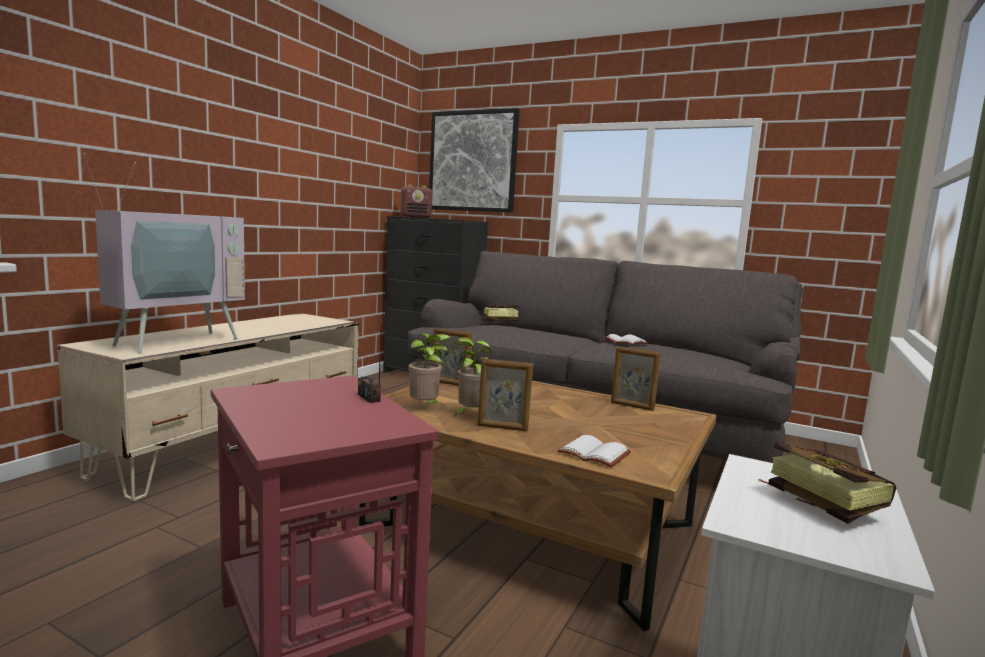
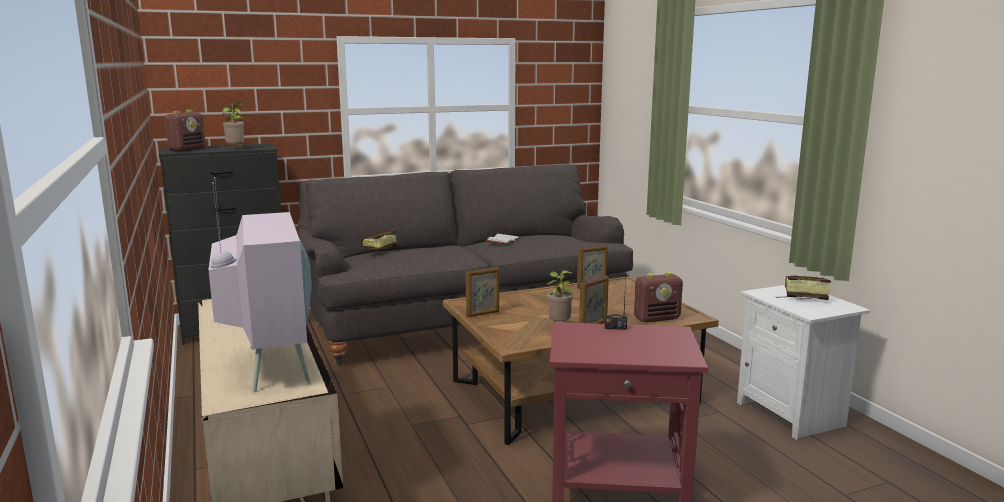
camera: 50 degrees left, 5 degrees up
potted plant [408,333,451,405] -> potted plant moved to [222,102,244,147]
picture [429,108,520,213] -> none
white book [557,435,631,467] -> radio [634,272,683,323]

